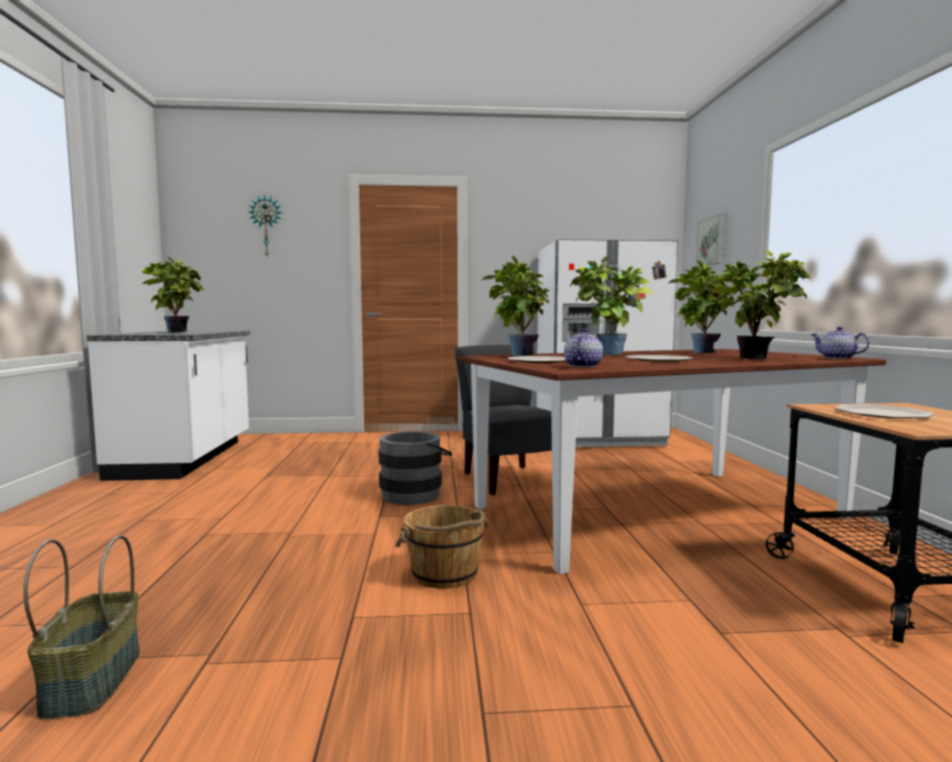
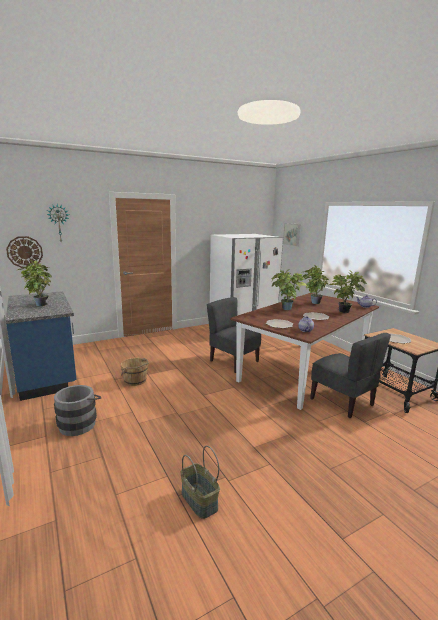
camera: 25 degrees left, 10 degrees up
white counter [87,331,250,481] -> blue counter [6,291,77,401]
grey bucket [379,431,452,505] -> grey bucket moved to [54,385,101,436]
brown bucket [395,505,488,588] -> brown bucket moved to [121,358,149,386]
potted plant [482,255,550,356] -> none
none -> wall clock [6,236,43,268]
none -> grey chair [310,333,391,418]

